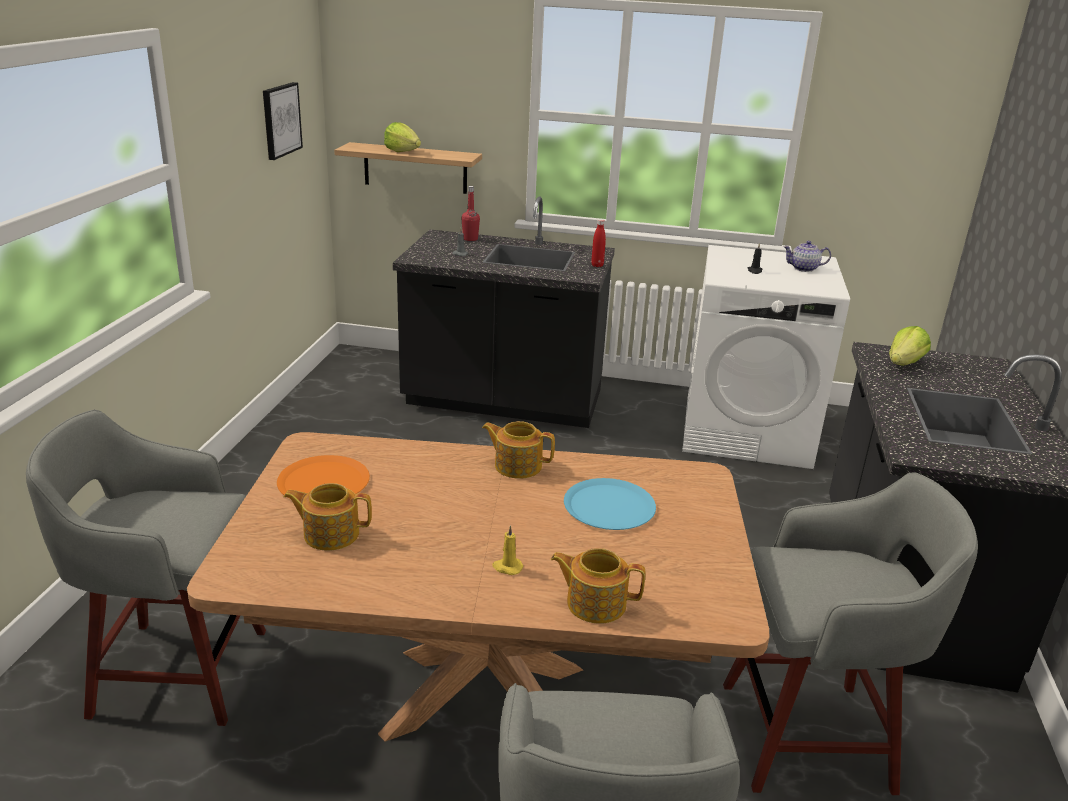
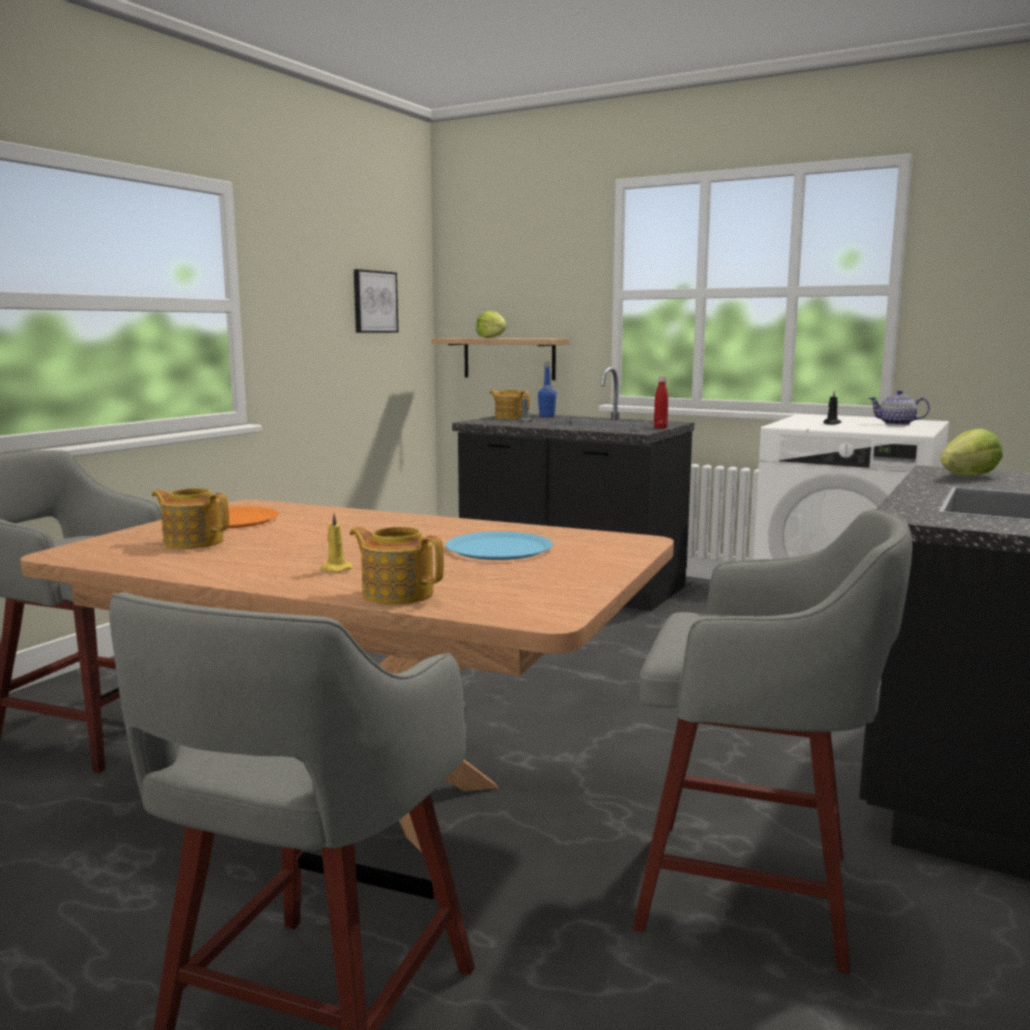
camera: 20 degrees right, 15 degrees down
red bottle [462,186,480,241] -> blue bottle [538,362,557,417]
teapot [482,421,555,479] -> teapot moved to [490,390,530,419]

